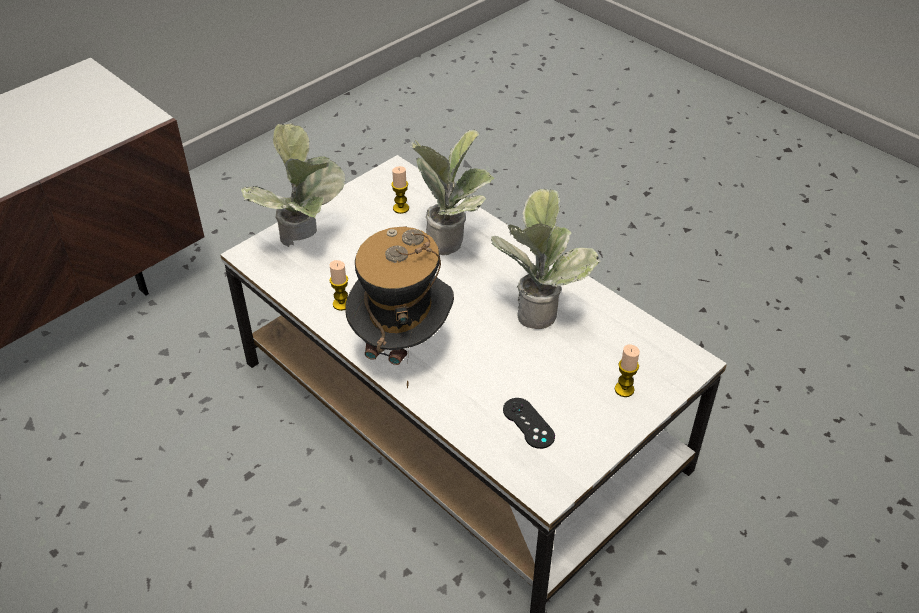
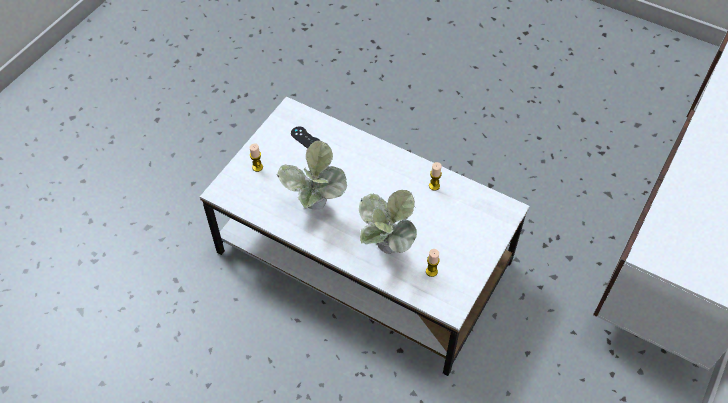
camera: 165 degrees right, 10 degrees up
potted plant [241,123,345,247] -> none
hat [345,226,454,389] -> none

